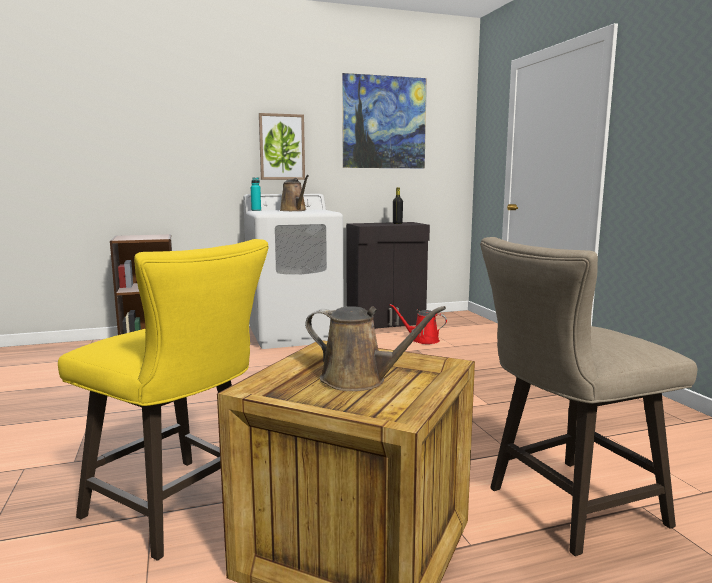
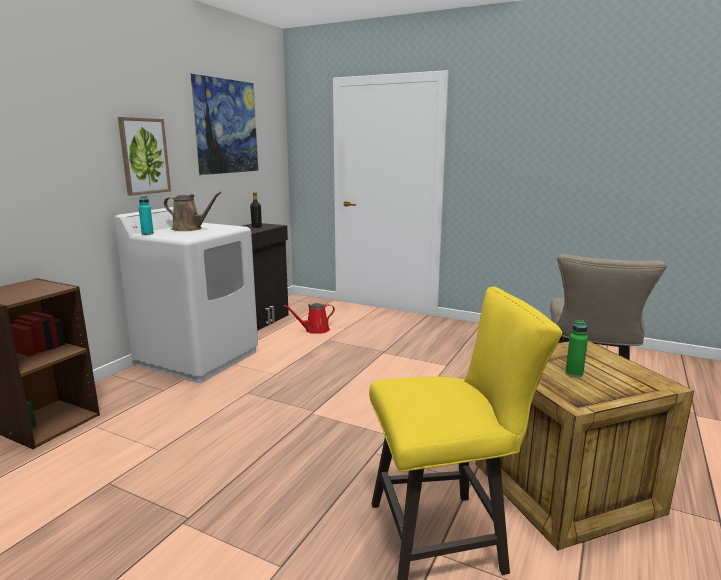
camera: 45 degrees left, 5 degrees up
brown watering can [305,306,446,391] -> green bottle [565,320,588,377]

